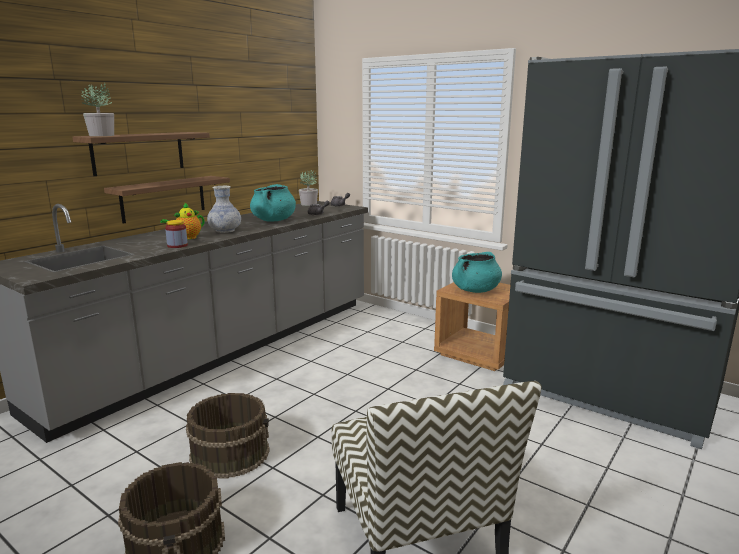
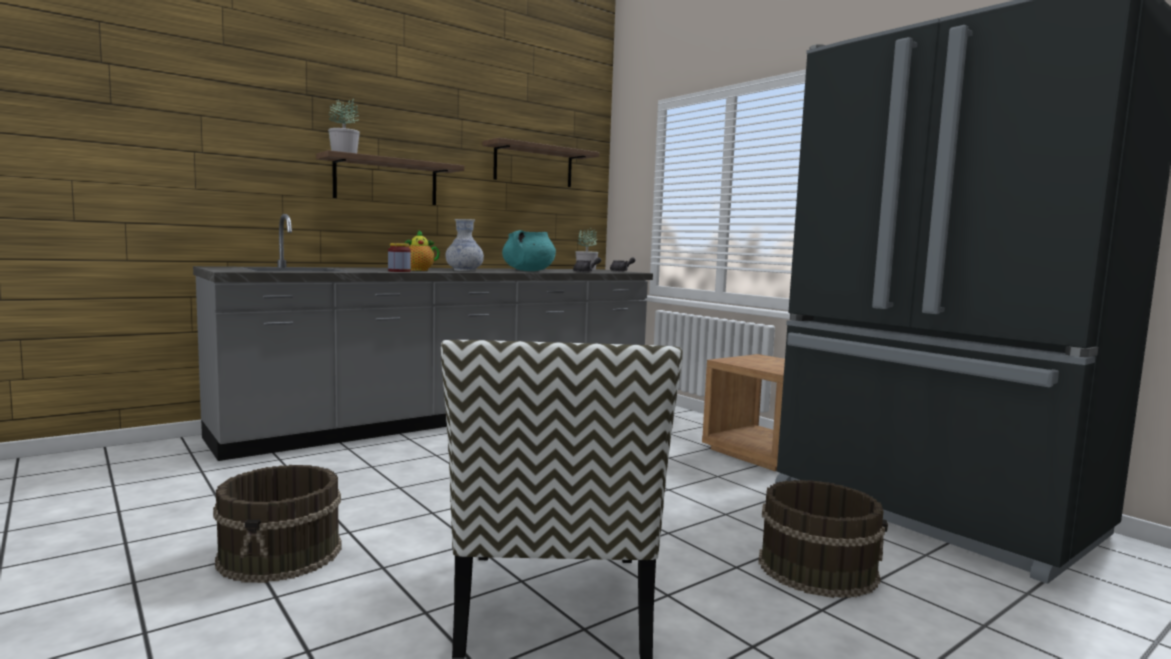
camera: 15 degrees right, 10 degrees down
shelf [104,176,230,224] -> shelf moved to [482,138,599,187]
brown bucket [186,393,270,479] -> brown bucket moved to [758,480,888,598]
turquoise cooking pot [452,252,502,293] -> none

